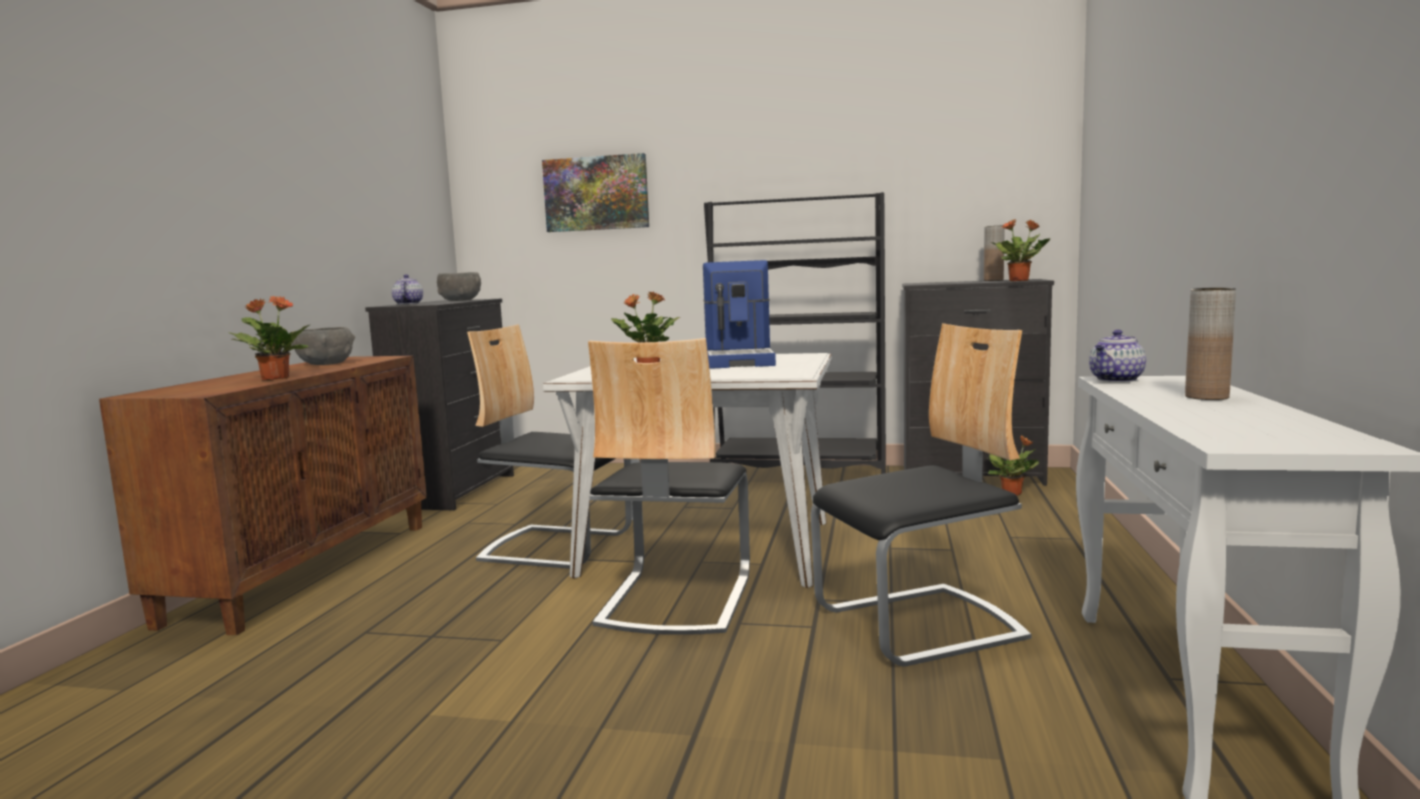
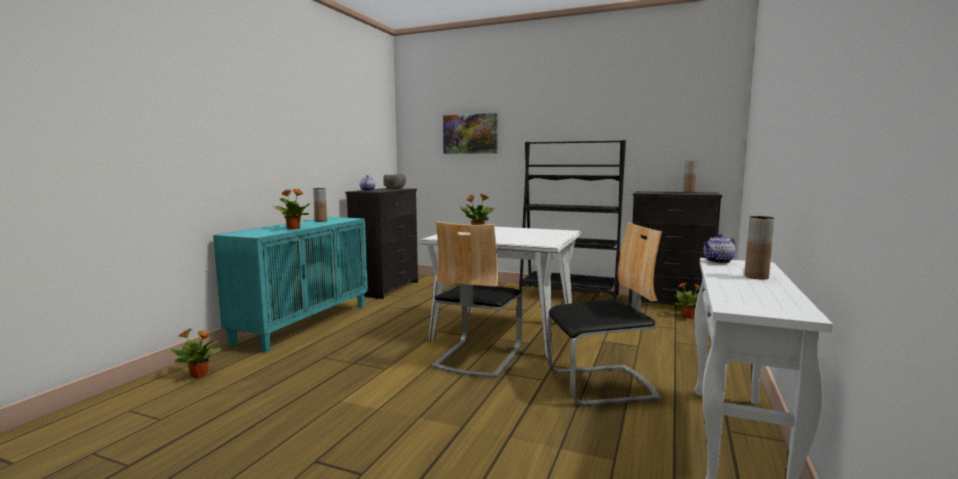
camera: 10 degrees right, 0 degrees up
brown cabinet [99,356,427,636] -> turquoise cabinet [213,217,368,353]
grey bowl [292,327,355,365] -> brown vase [313,188,327,222]
chair [467,324,632,569] -> none
coffee machine [703,260,776,369] -> none
potted plant [991,219,1050,281] -> potted plant moved to [170,328,222,378]

